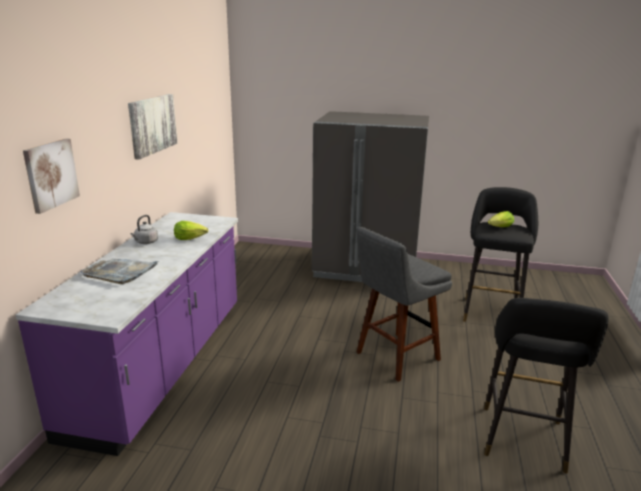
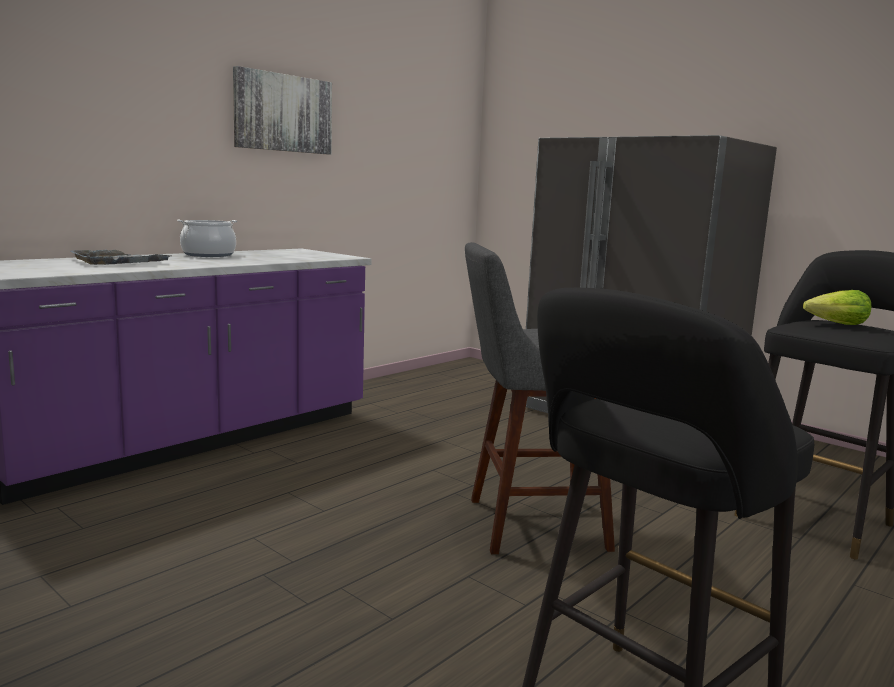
camera: 30 degrees right, 10 degrees down
picture [23,138,80,214] -> none
grey kettle [131,215,158,244] -> cooking pot [177,220,237,257]
lettuce [174,221,208,240] -> none

